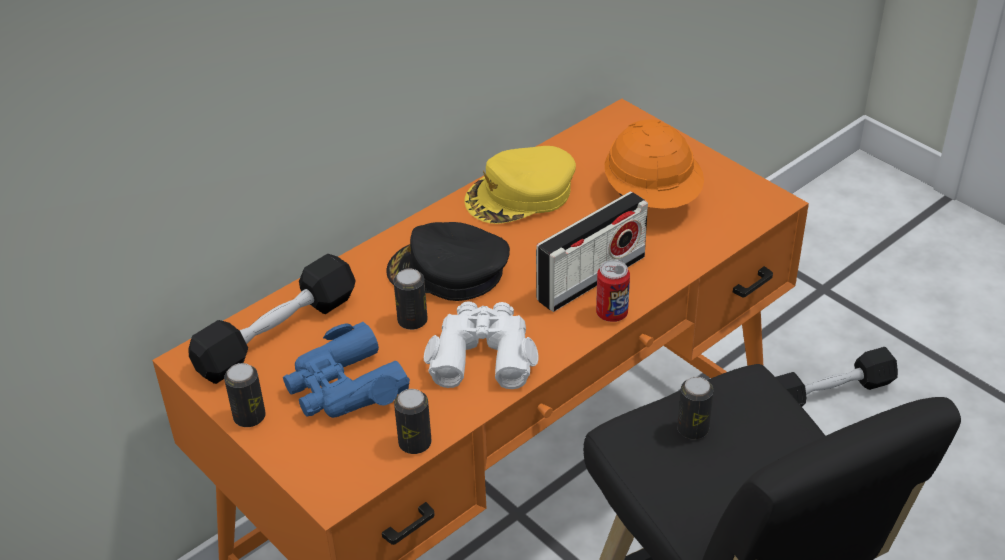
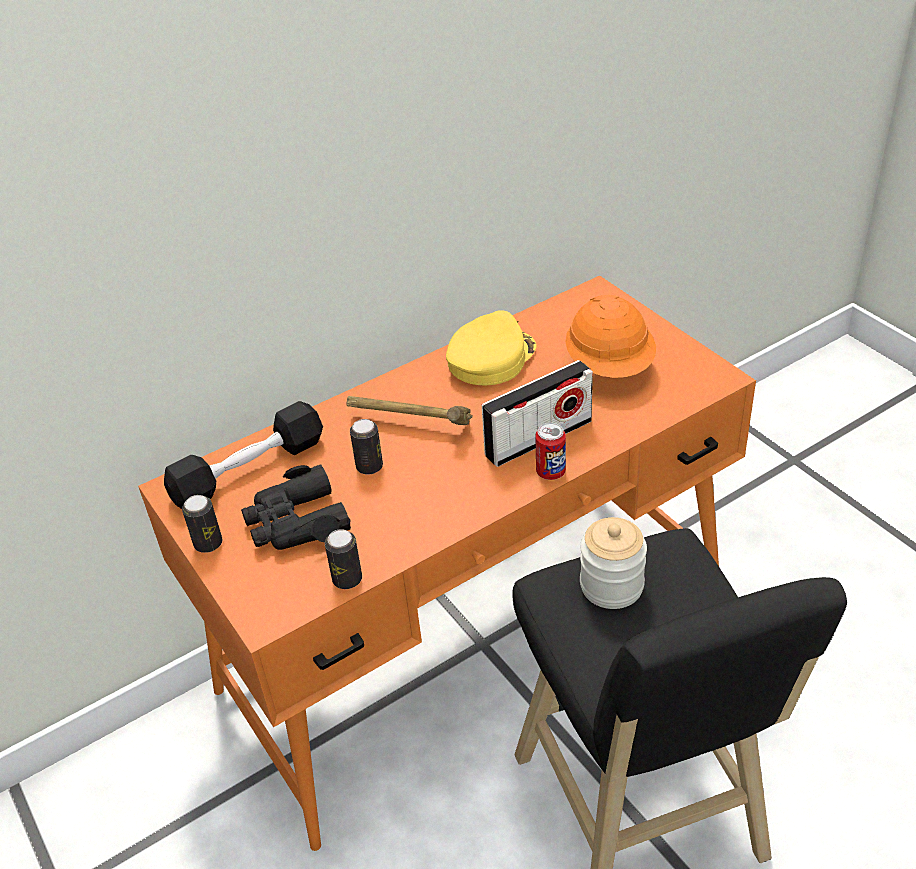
camera: 10 degrees right, 0 degrees up
blue binoculars [283,322,410,418] -> black binoculars [241,464,351,550]
black cap [386,222,510,301] -> hammer [346,396,473,425]
white binoculars [424,301,539,389] -> none
yellow cap [465,146,576,224] -> yellow cap turned 150 degrees clockwise [446,310,536,386]
can [677,377,713,439] -> jar [580,517,647,609]
black dumbbell [776,347,898,407] -> none

